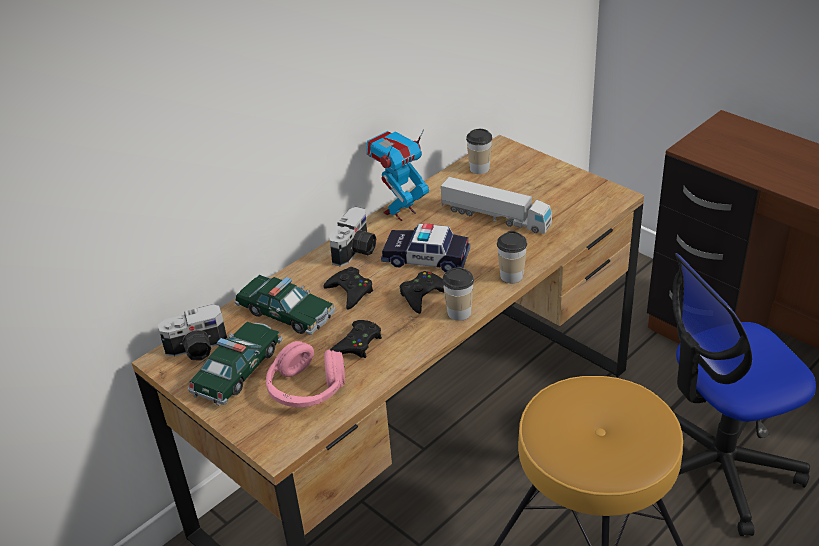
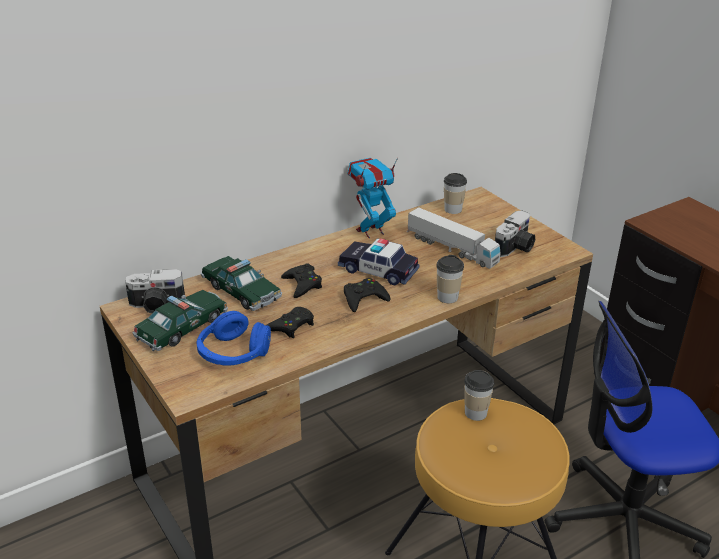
camera: 10 degrees right, 5 degrees down
pink headphones [266,341,345,407] -> blue headphones [197,311,271,366]
camera [329,207,376,267] -> camera moved to [495,211,535,257]
cup [442,267,474,321] -> cup moved to [464,370,494,421]

